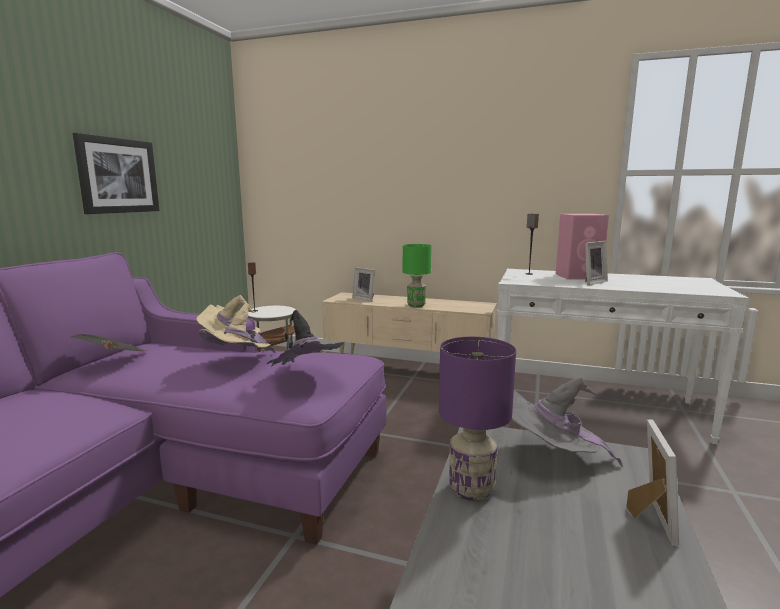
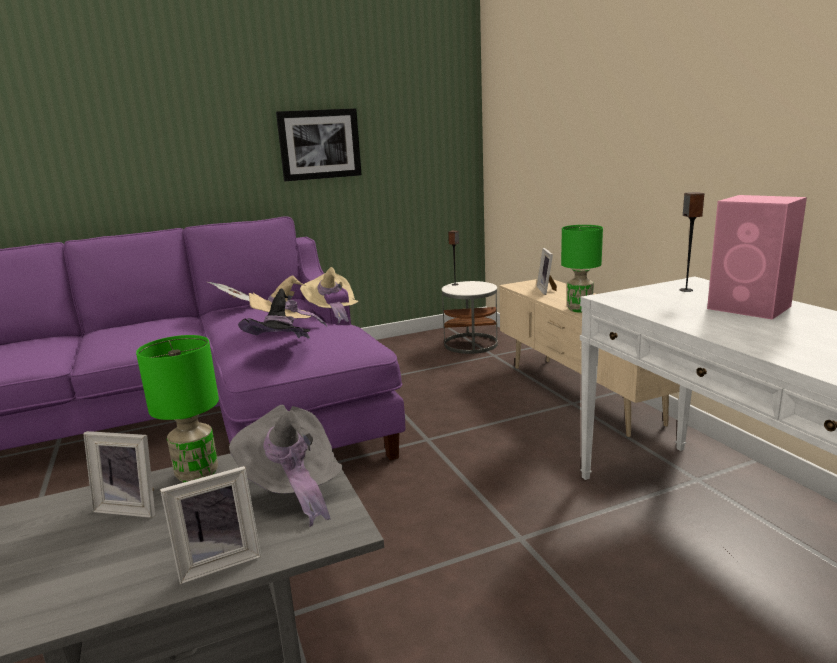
camera: 50 degrees right, 5 degrees up
purple table lamp [439,337,516,501] -> green table lamp [136,335,219,483]
picture frame [585,241,608,285] -> picture frame moved to [83,431,155,518]

